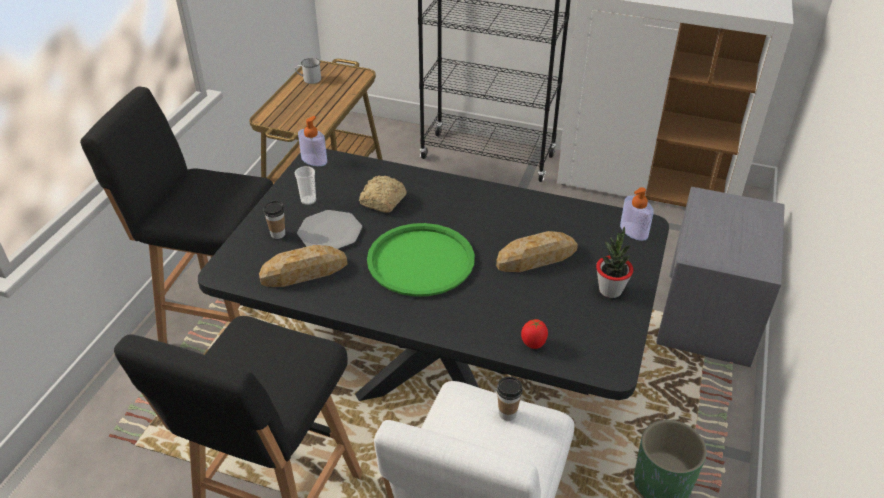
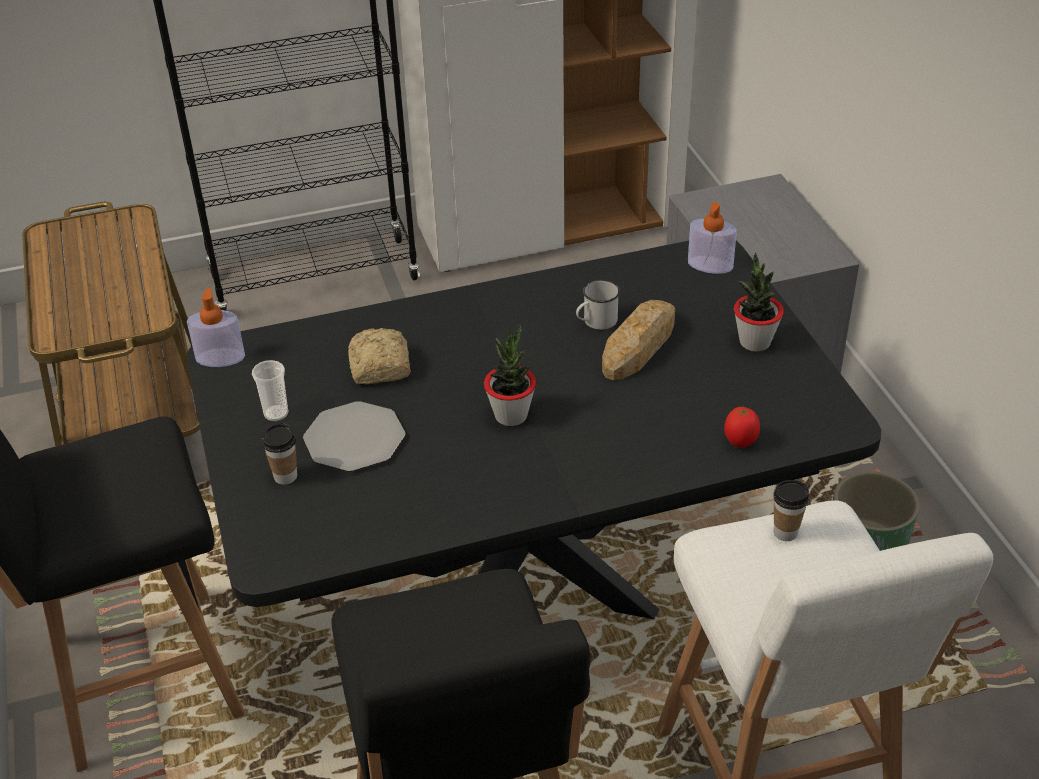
camera: 35 degrees left, 0 degrees up
bread [259,245,348,287] -> none
white mug [295,58,321,84] -> white mug moved to [576,280,620,330]
green tray [367,223,475,297] -> potted plant [484,324,536,426]

